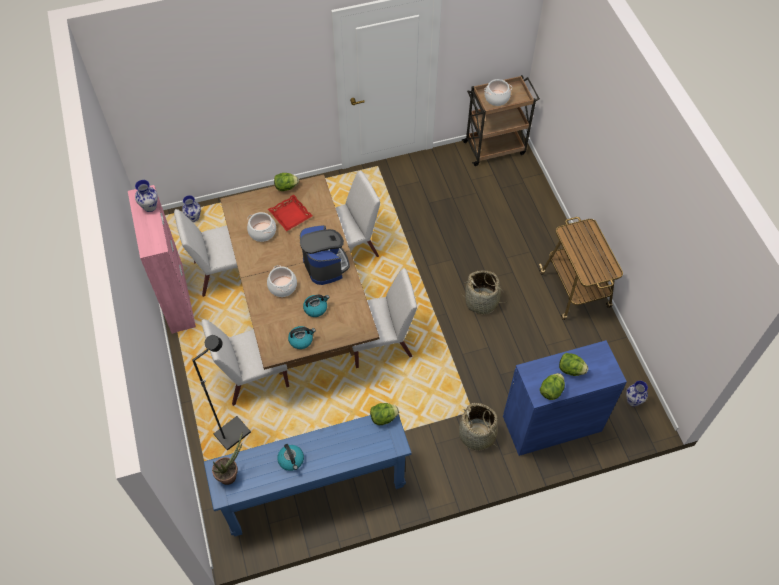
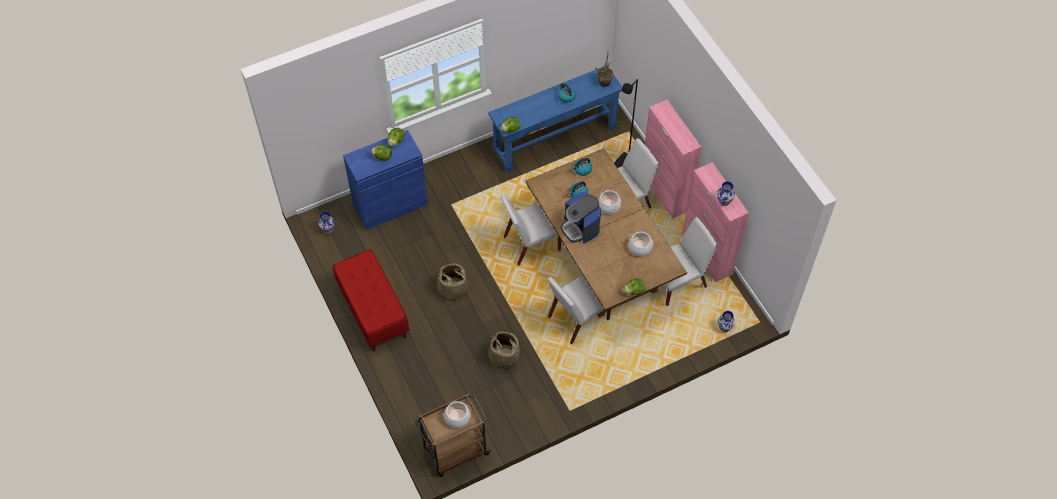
camera: 170 degrees right, 0 degrees up
red tray [268,195,313,231] -> none
basket [459,403,499,451] -> basket moved to [486,331,520,369]
cart [539,217,623,320] -> red bench [333,249,409,351]
none -> pink cabinet [645,100,701,218]

